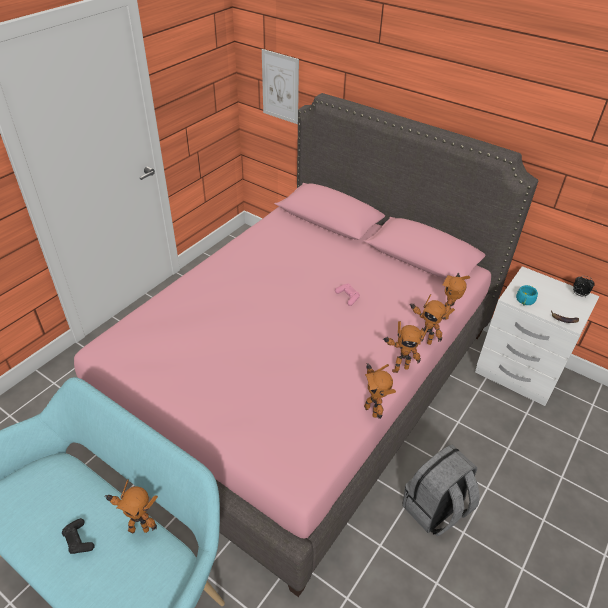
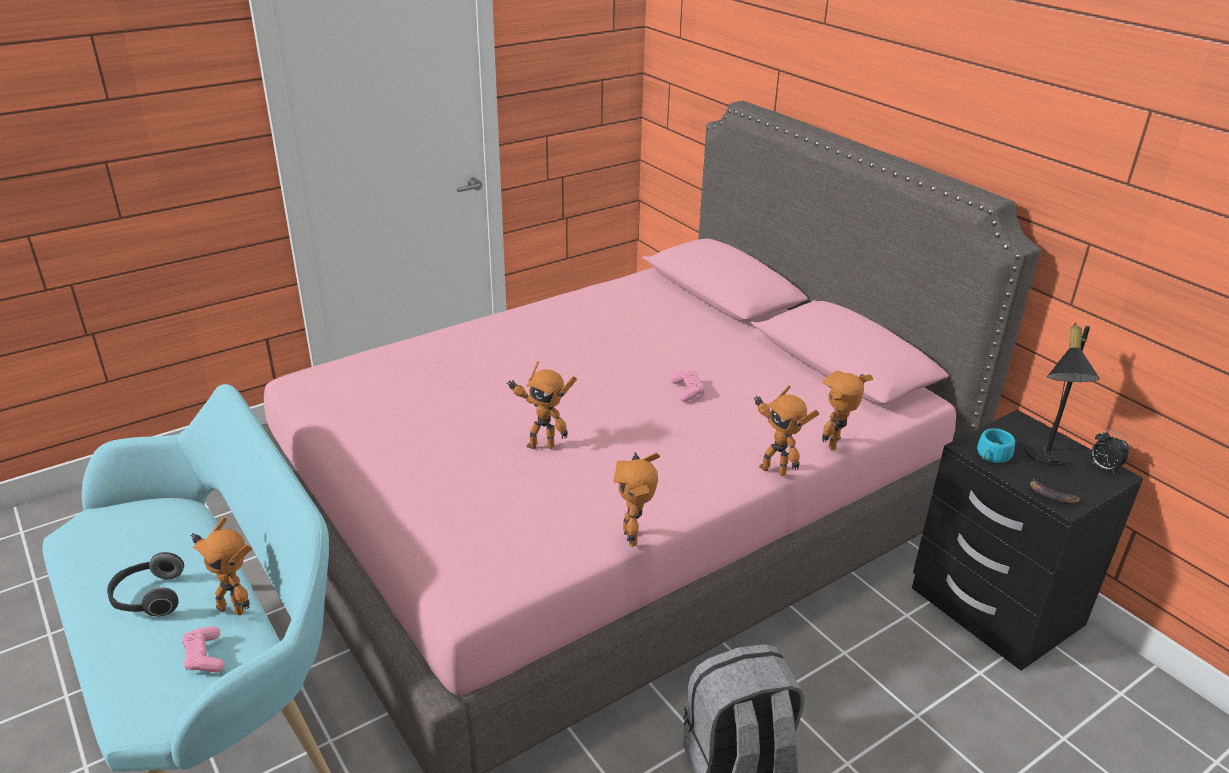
camera: 20 degrees right, 10 degrees down
black game controller [62,518,95,554] -> headphones [107,552,184,616]
picture [262,49,299,124] -> none
toy robot [383,321,428,373] -> toy robot moved to [506,361,577,449]
white nightstand [475,266,599,406] -> black nightstand [912,410,1143,671]
none -> pink game controller [182,626,225,672]
none -> black table lamp [1024,323,1100,466]

